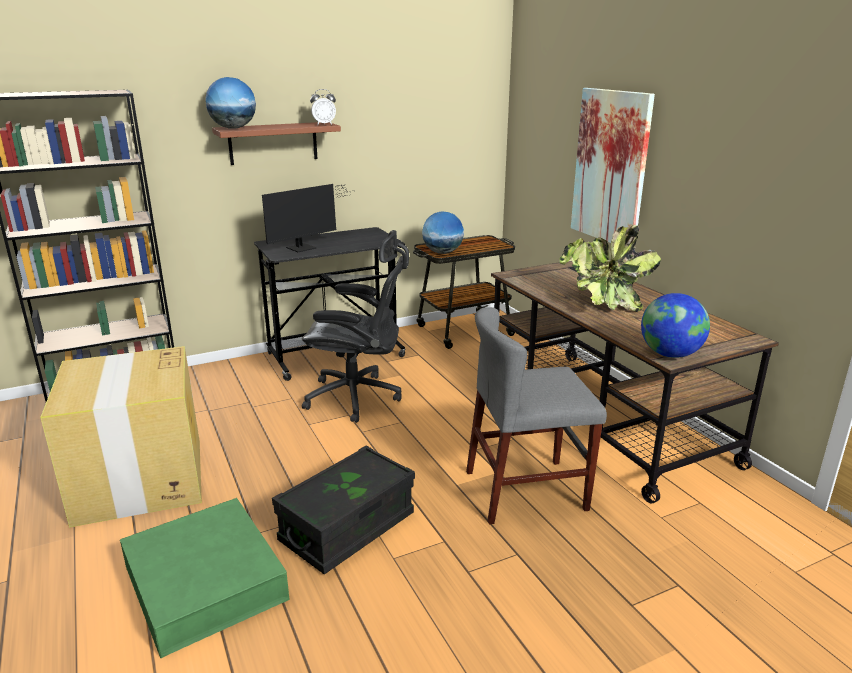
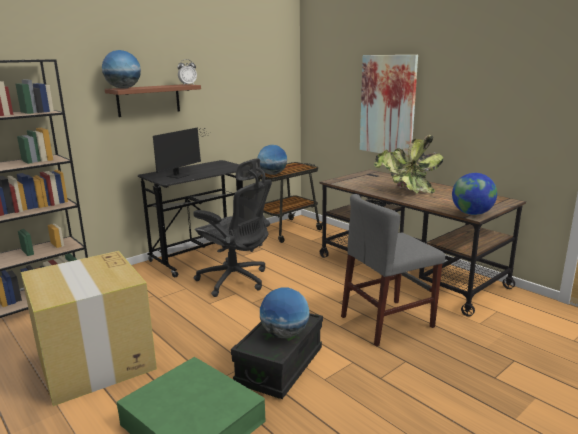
camera: 15 degrees left, 5 degrees down
office chair [301,230,409,423] -> office chair turned 45 degrees clockwise [193,158,272,297]
none -> globe [260,288,310,338]

